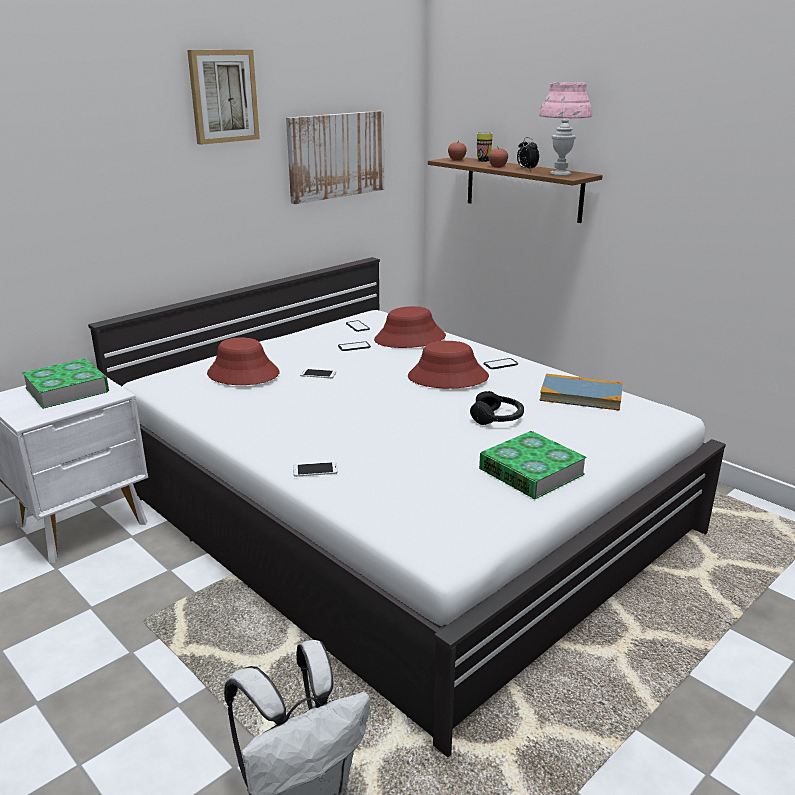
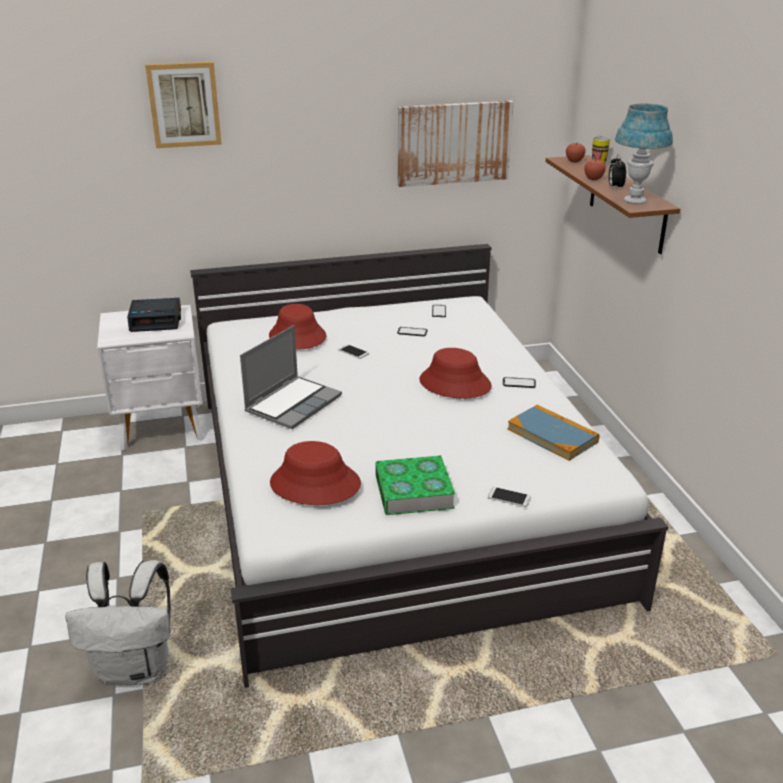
camera: 30 degrees right, 5 degrees up
book [22,358,109,409] -> alarm clock [127,298,181,332]
picture [187,50,260,145] -> picture moved to [145,62,222,148]
phone [293,462,338,477] -> phone moved to [488,487,531,507]
red hat [374,306,446,348] -> red hat moved to [270,441,361,505]
black headphones [470,391,524,425] -> none
pink table lamp [539,82,592,176] -> blue table lamp [615,104,673,204]
none -> laptop [240,325,342,429]

